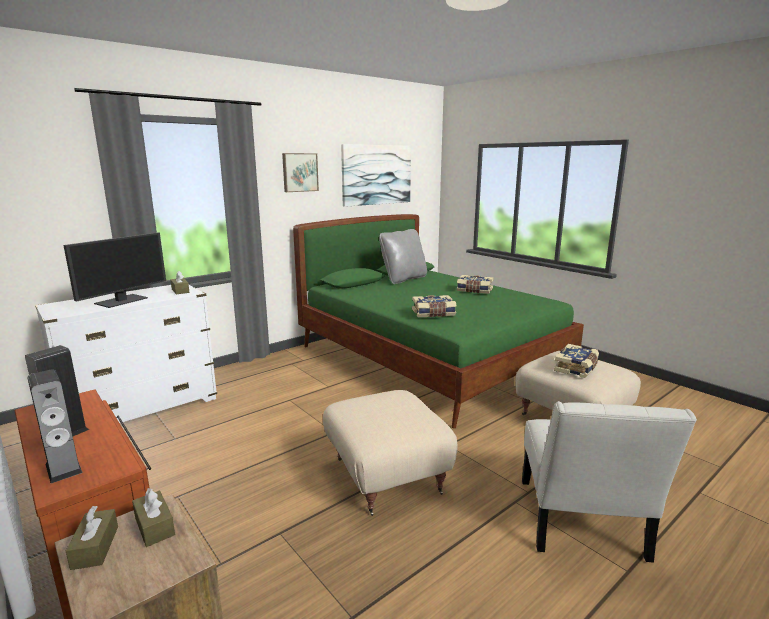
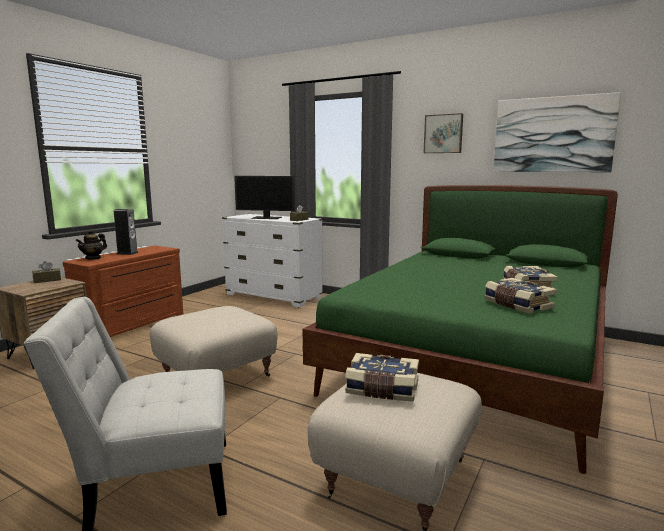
camera: 70 degrees right, 5 degrees down
speaker [27,369,83,483] -> teapot [76,230,107,260]
brown tissue box [132,488,175,547] -> none
grey pillow [379,229,427,284] -> none
book [412,295,456,317] -> book moved to [484,278,557,314]

